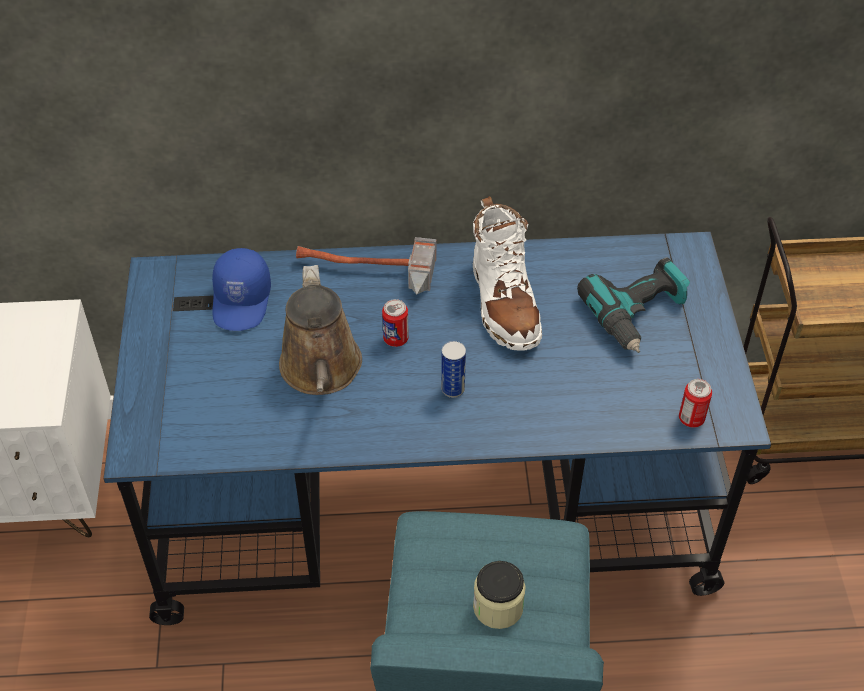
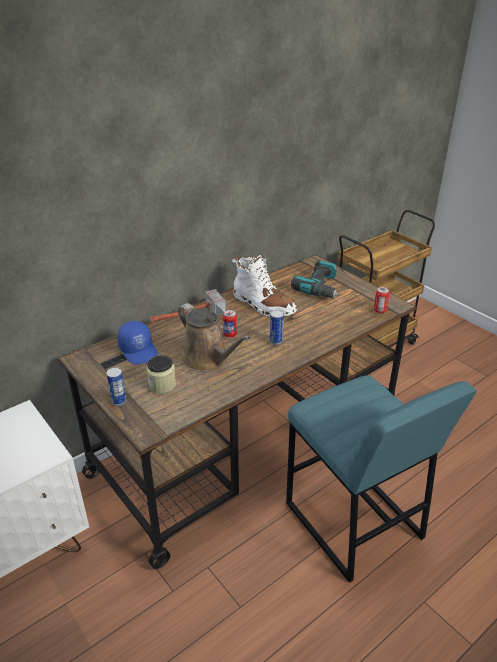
camera: 35 degrees left, 15 degrees down
blue desk [103,232,771,625] -> brown desk [58,254,416,569]
jar [473,561,525,629] -> jar moved to [147,355,176,394]
none -> can [106,368,126,406]

